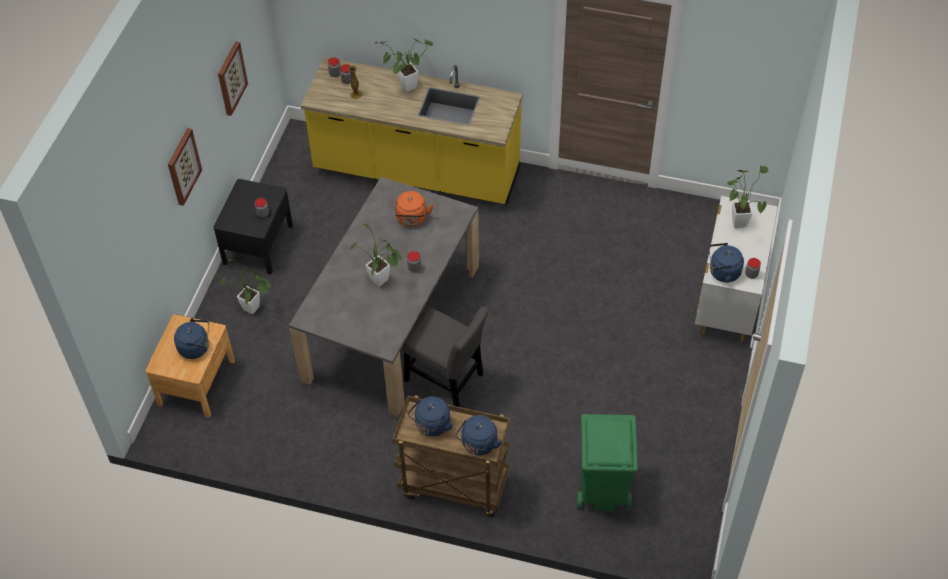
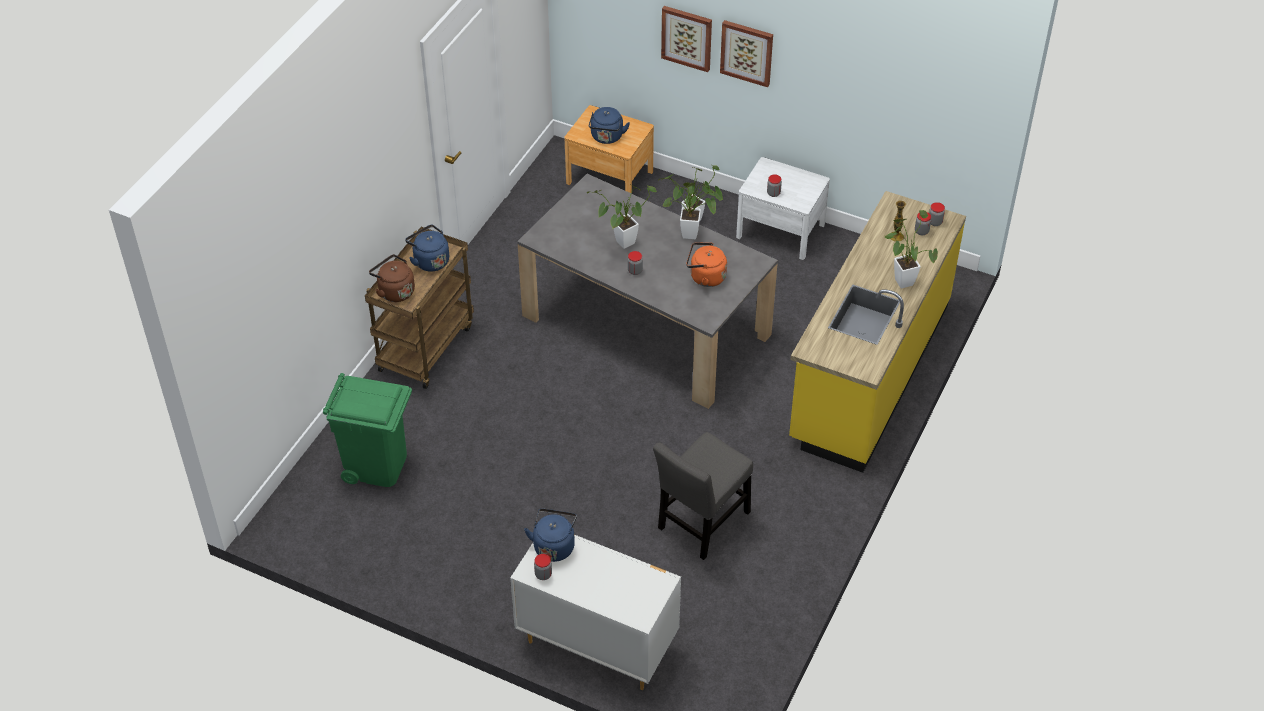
camera: 100 degrees right, 5 degrees down
black nightstand [214,179,293,274] -> white nightstand [736,157,830,260]
picture [218,41,248,116] -> picture moved to [661,6,712,72]
grey chair [403,306,489,407] -> grey chair moved to [653,432,753,560]
blue kettle [456,415,502,455] -> brown kettle [369,254,415,302]
potted plant [727,166,768,228] -> potted plant moved to [662,174,723,239]

